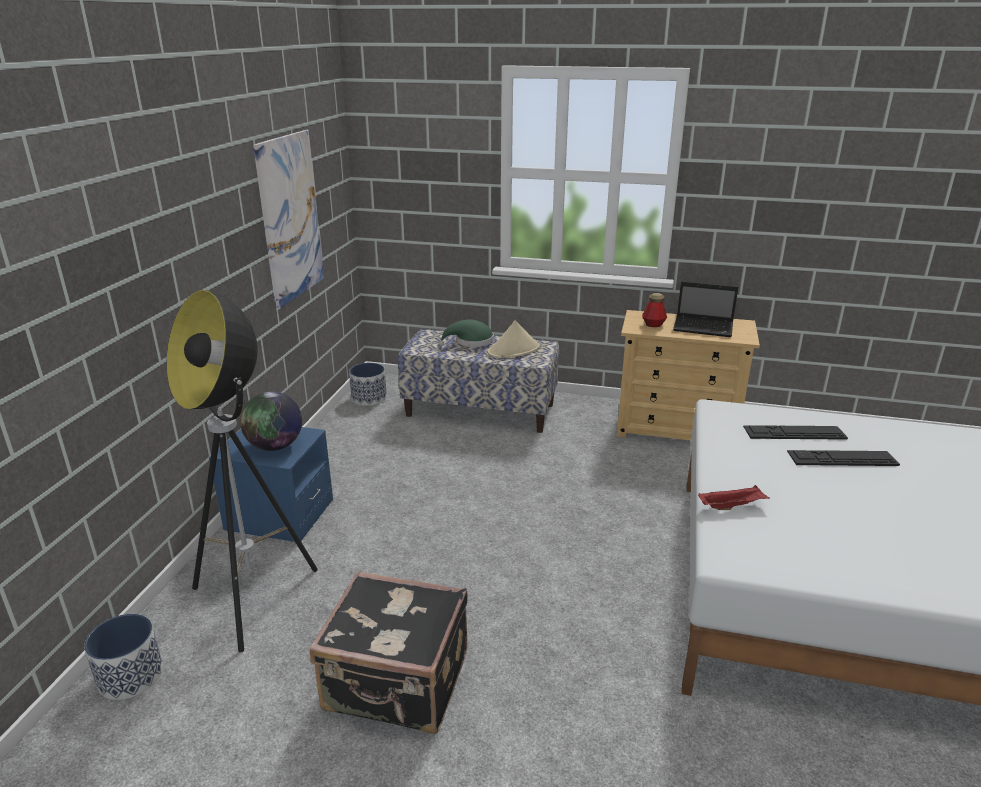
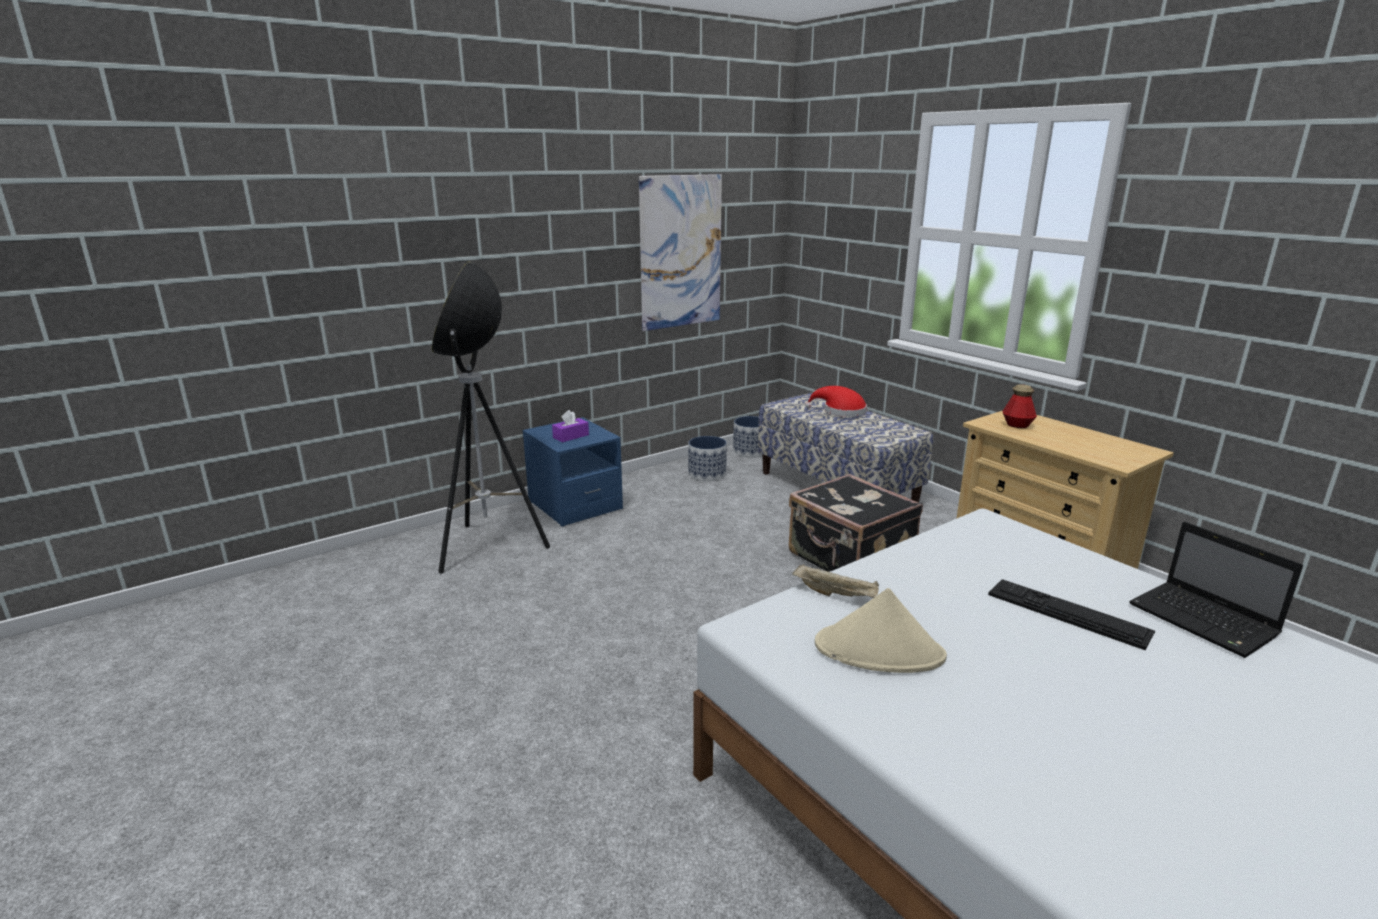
camera: 40 degrees right, 5 degrees down
planter [84,614,163,700] -> planter moved to [688,436,727,481]
globe [240,391,302,451] -> purple tissue box [552,410,589,442]
black suitcase [310,571,468,734] -> black suitcase moved to [789,474,923,572]
green hat [439,319,494,347] -> red hat [805,386,867,417]
beige hat [488,320,540,358] -> beige hat moved to [815,588,947,673]
laptop [673,281,738,337] -> laptop moved to [1129,522,1303,658]
red tray [698,485,770,510] -> beige tray [792,564,879,598]
keyboard [743,425,848,440] -> none

